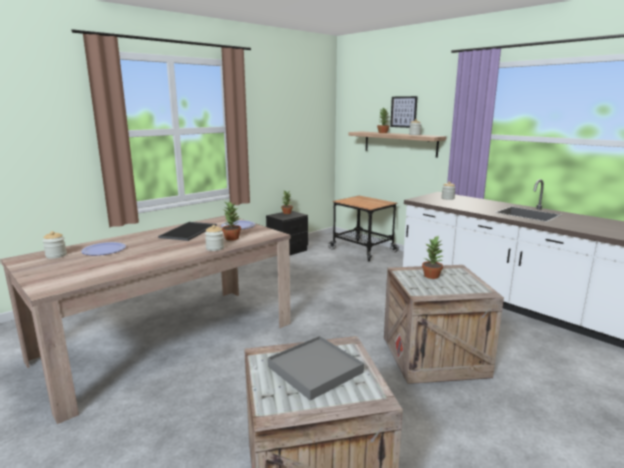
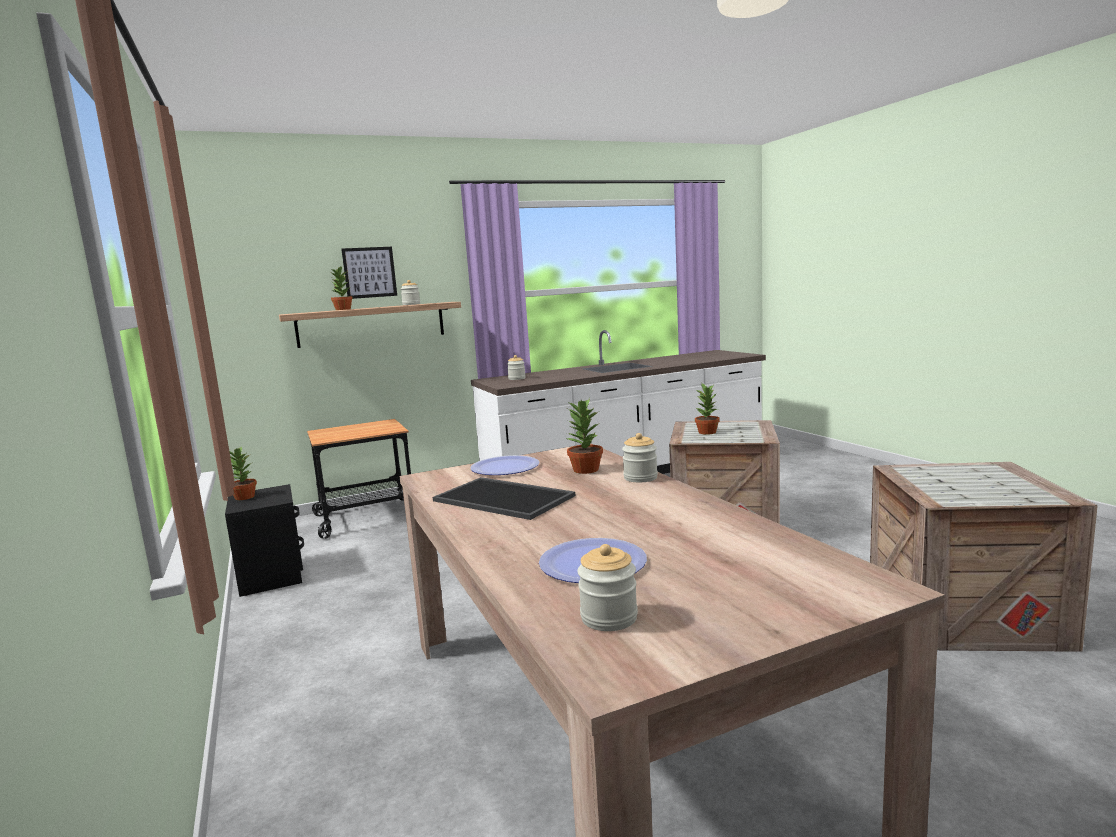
camera: 70 degrees left, 5 degrees down
grey tray [268,336,364,401] -> none

